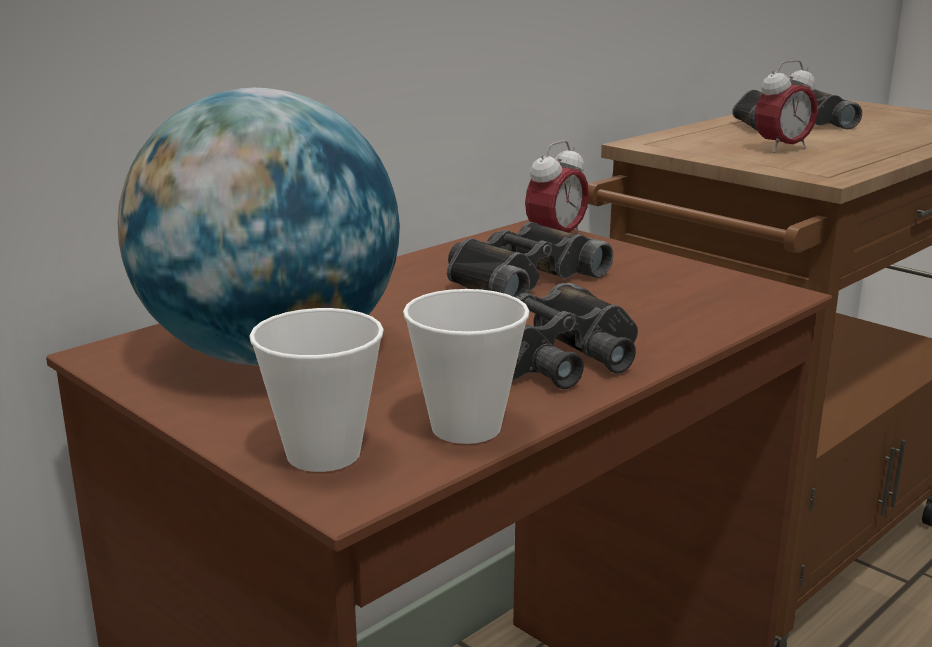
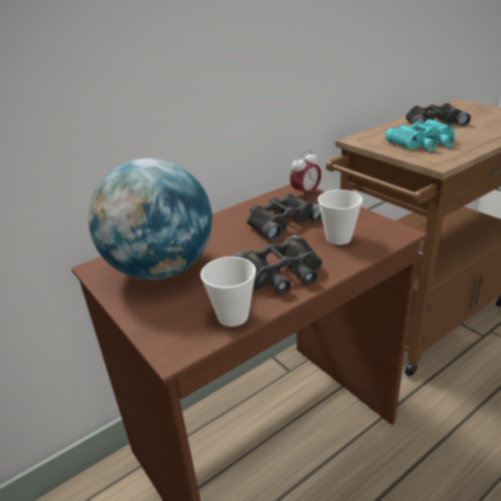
camera: 10 degrees right, 10 degrees up
cup [249,308,384,472] -> cup moved to [318,190,363,245]
alarm clock [755,60,818,153] -> turquoise binoculars [385,119,455,151]

